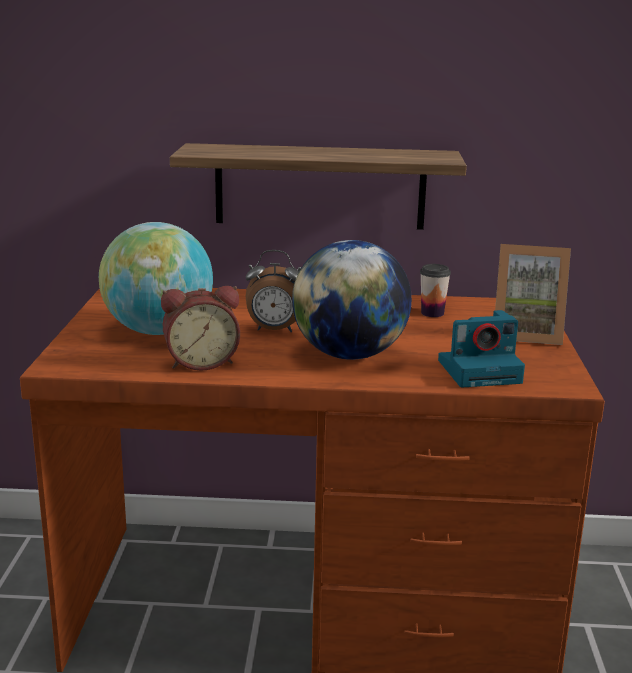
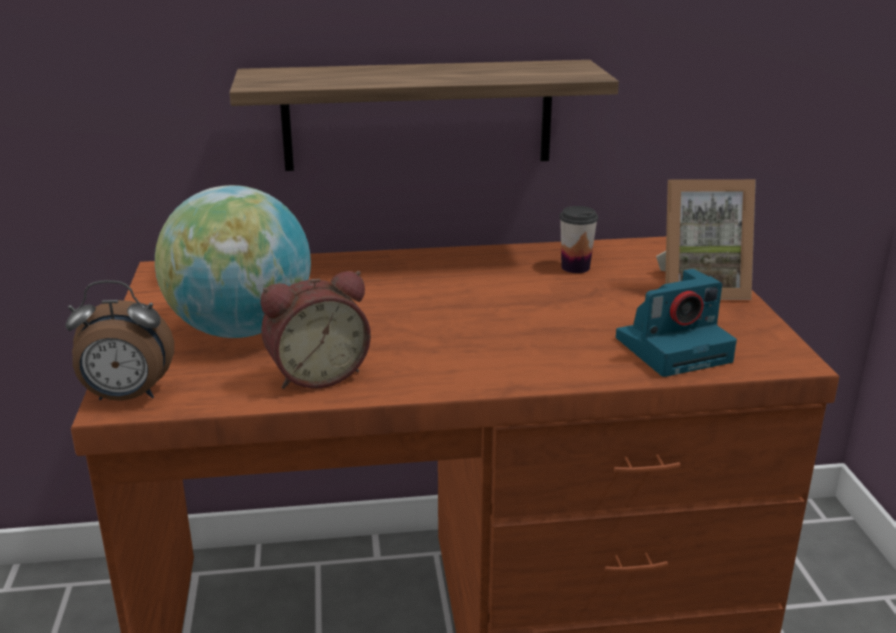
camera: 10 degrees left, 5 degrees up
alarm clock [246,250,301,332] -> alarm clock moved to [65,280,174,401]
globe [292,240,412,360] -> none

